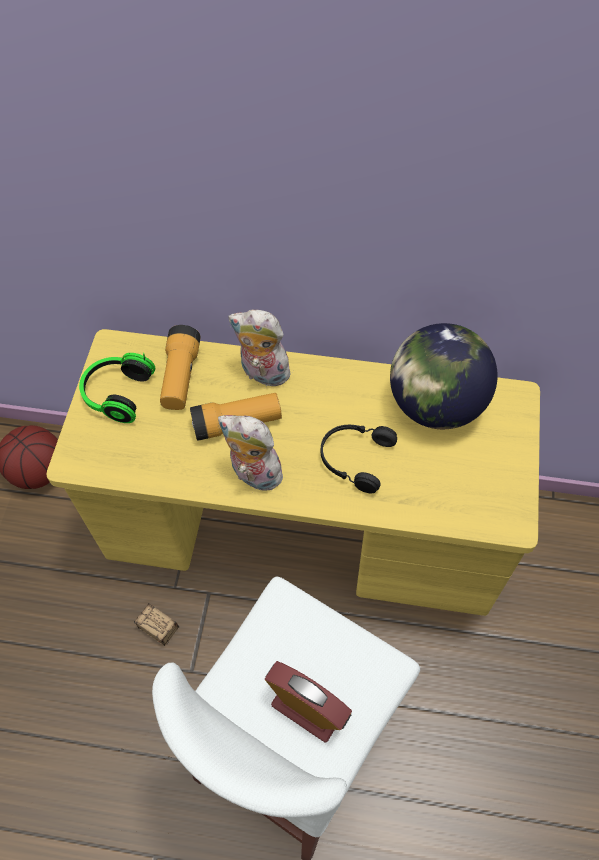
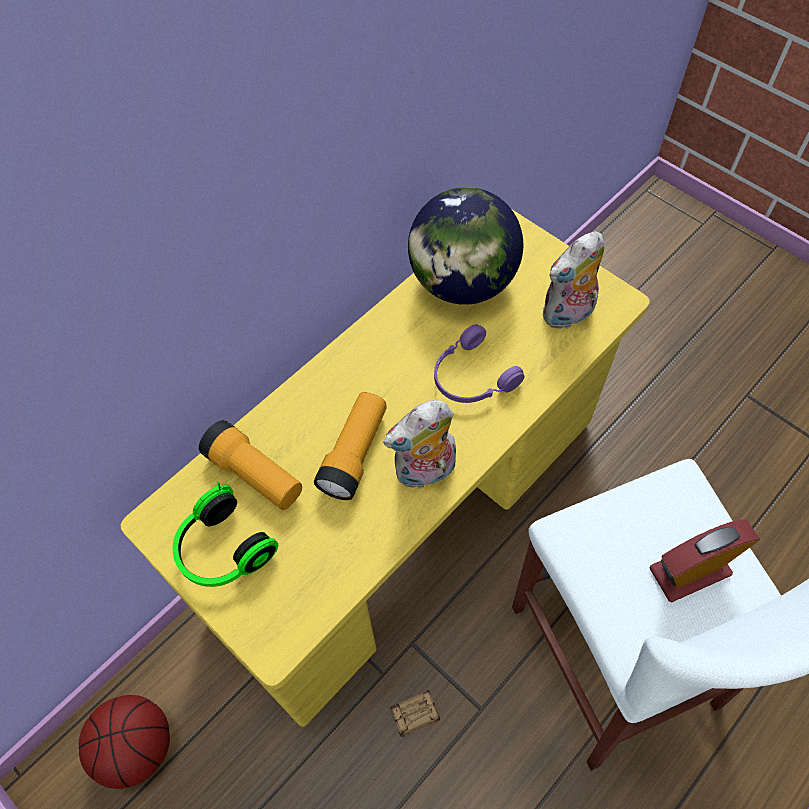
camera: 55 degrees left, 0 degrees up
plush toy [228,309,296,386] -> plush toy moved to [543,232,604,329]
black headphones [321,425,397,493] -> purple headphones [434,324,525,403]

